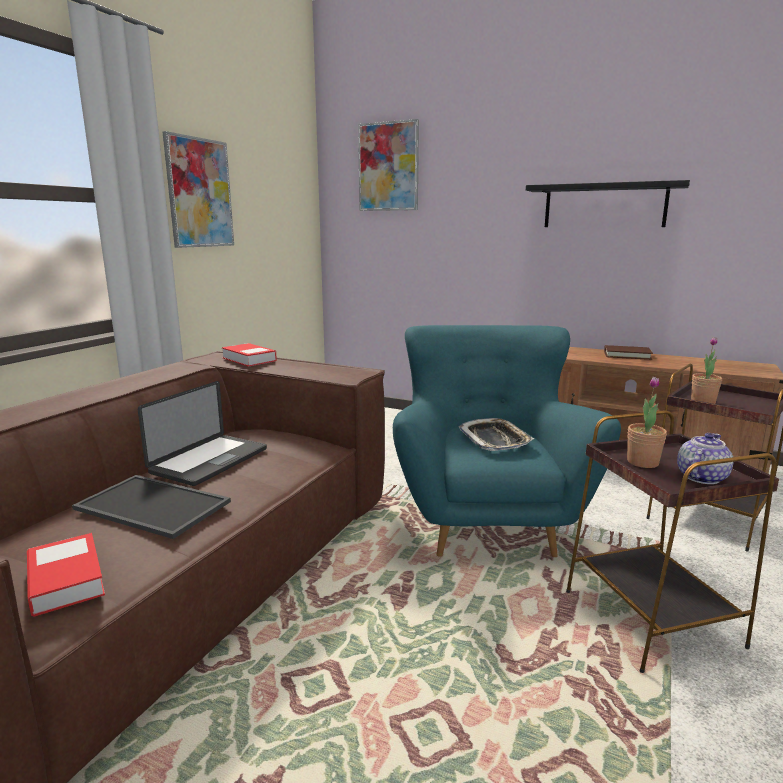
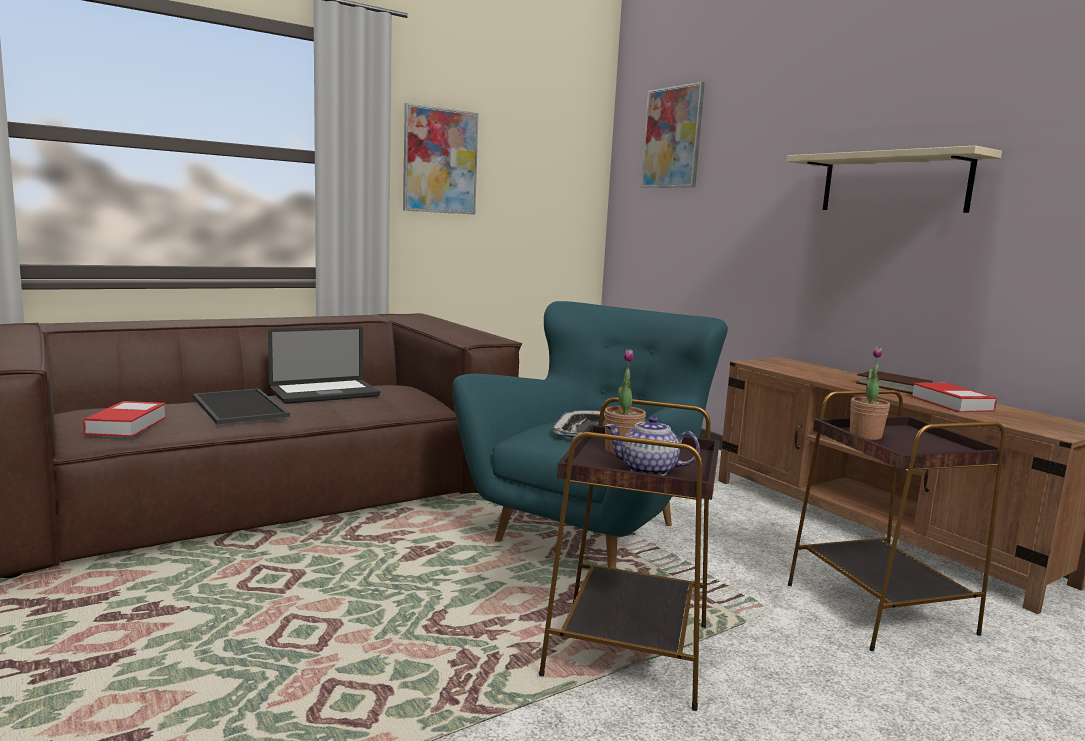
camera: 30 degrees right, 5 degrees down
book [222,343,277,367] -> book moved to [911,383,997,413]
black shelf [526,180,690,227] -> beige shelf [786,145,1002,213]
teapot [677,433,733,484] -> teapot turned 150 degrees counterclockwise [605,416,700,476]

